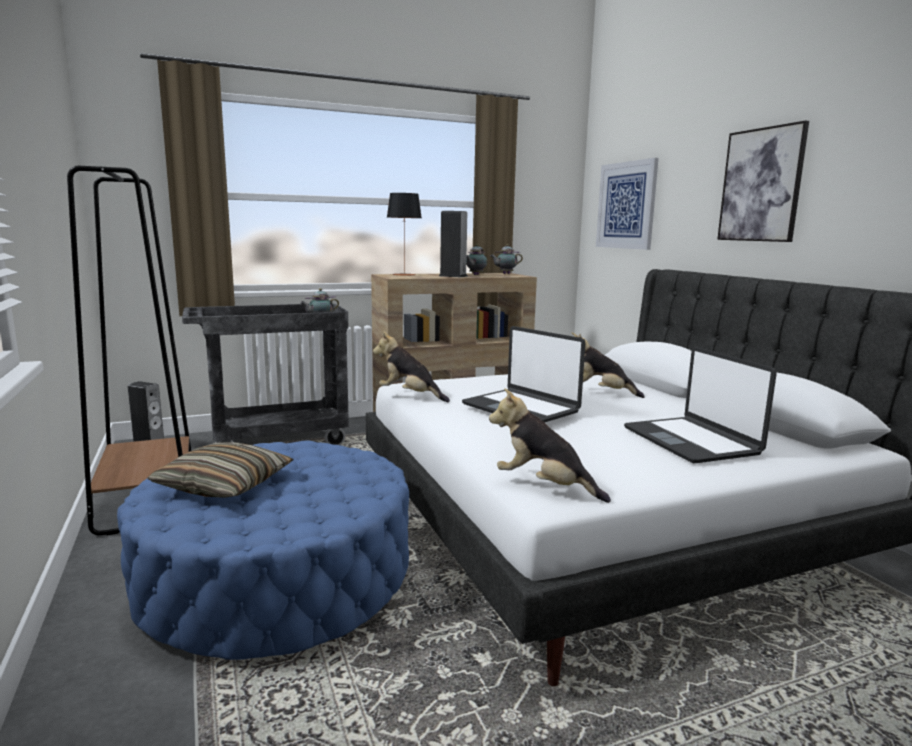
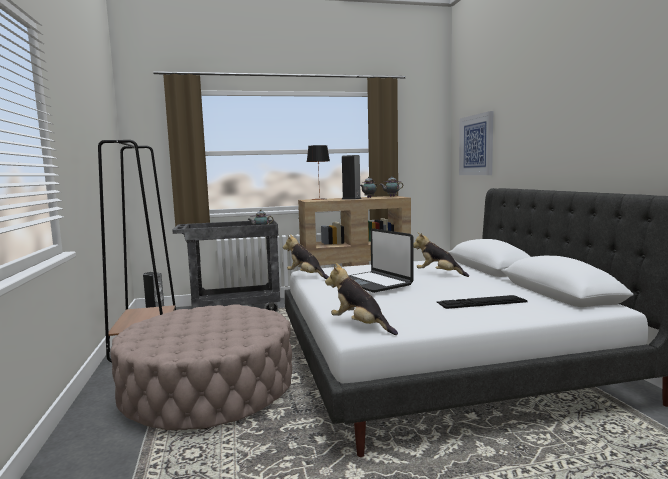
camera: 10 degrees right, 5 degrees down
blue ottoman [117,440,409,660] -> beige ottoman [110,304,292,430]
pillow [147,442,294,498] -> none
laptop [624,347,777,463] -> keyboard [437,295,528,309]
picture [717,121,809,242] -> none

